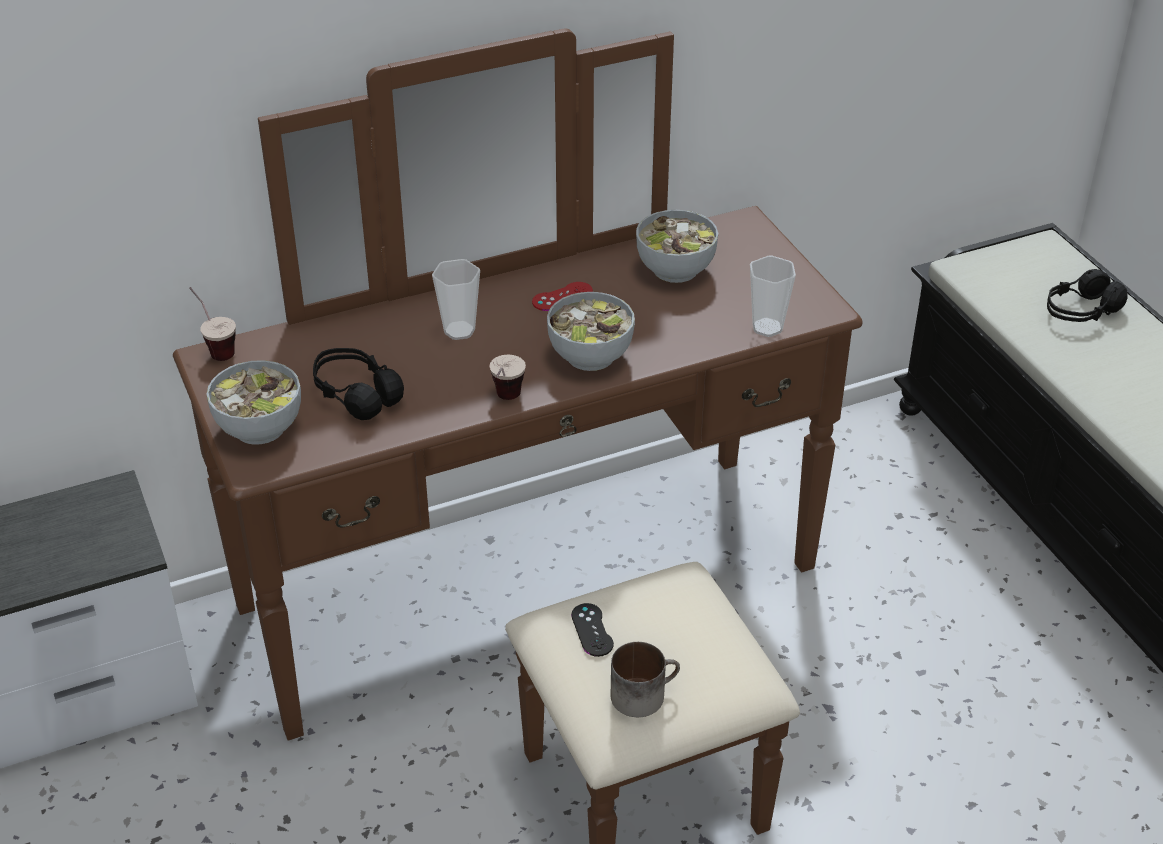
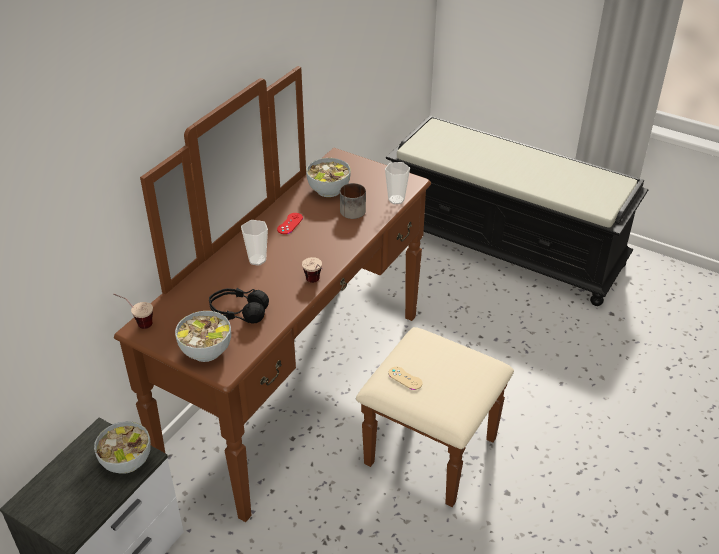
camera: 35 degrees left, 0 degrees up
bowl [547,292,635,371] -> bowl moved to [94,421,151,474]
black game controller [571,603,614,657] -> beige game controller [388,367,422,390]
mug [611,642,680,717] -> mug moved to [340,183,366,219]
black headphones [1047,269,1128,322] -> none

